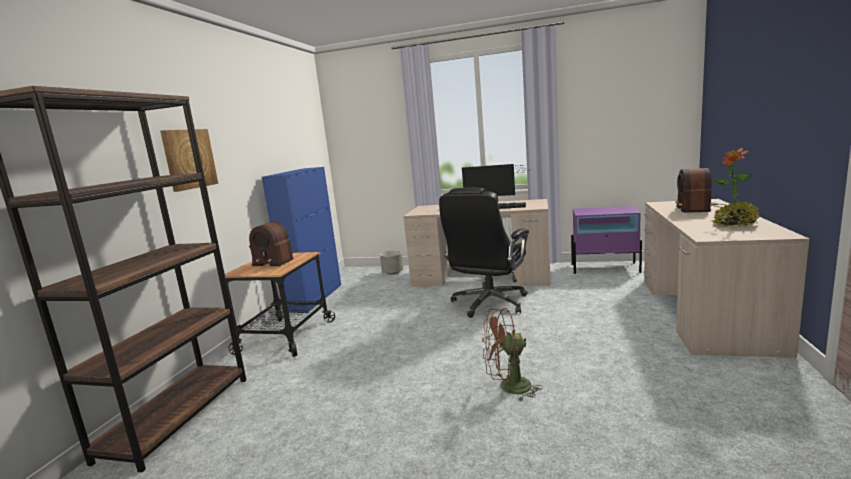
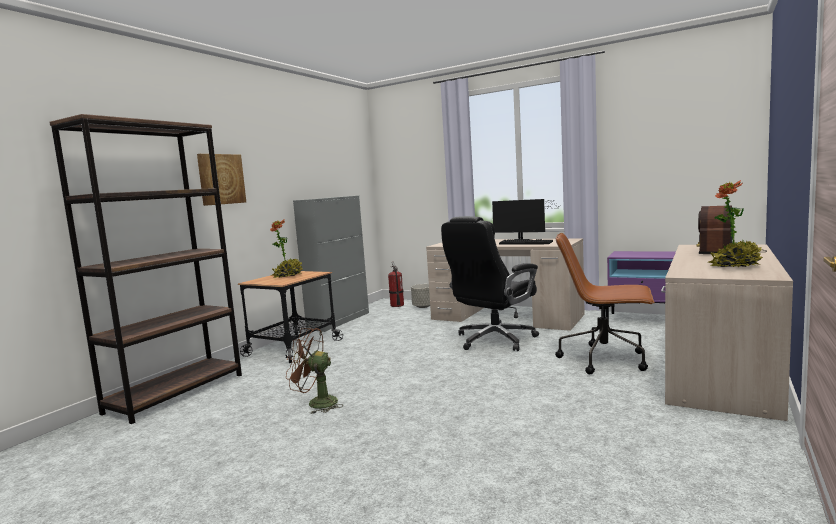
camera: 15 degrees right, 5 degrees down
radio [249,221,294,266] -> potted plant [270,220,303,278]
blue cabinet [262,167,341,313] -> grey cabinet [293,196,369,332]
brown fan [482,308,543,402] -> brown fan moved to [286,328,344,414]
none -> fire extinguisher [388,261,404,307]
none -> brown office chair [555,233,655,374]

